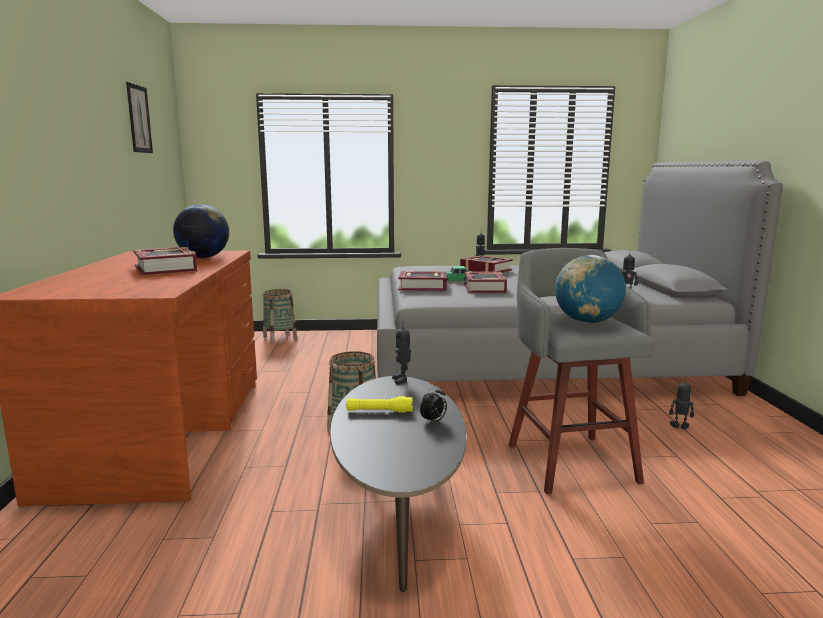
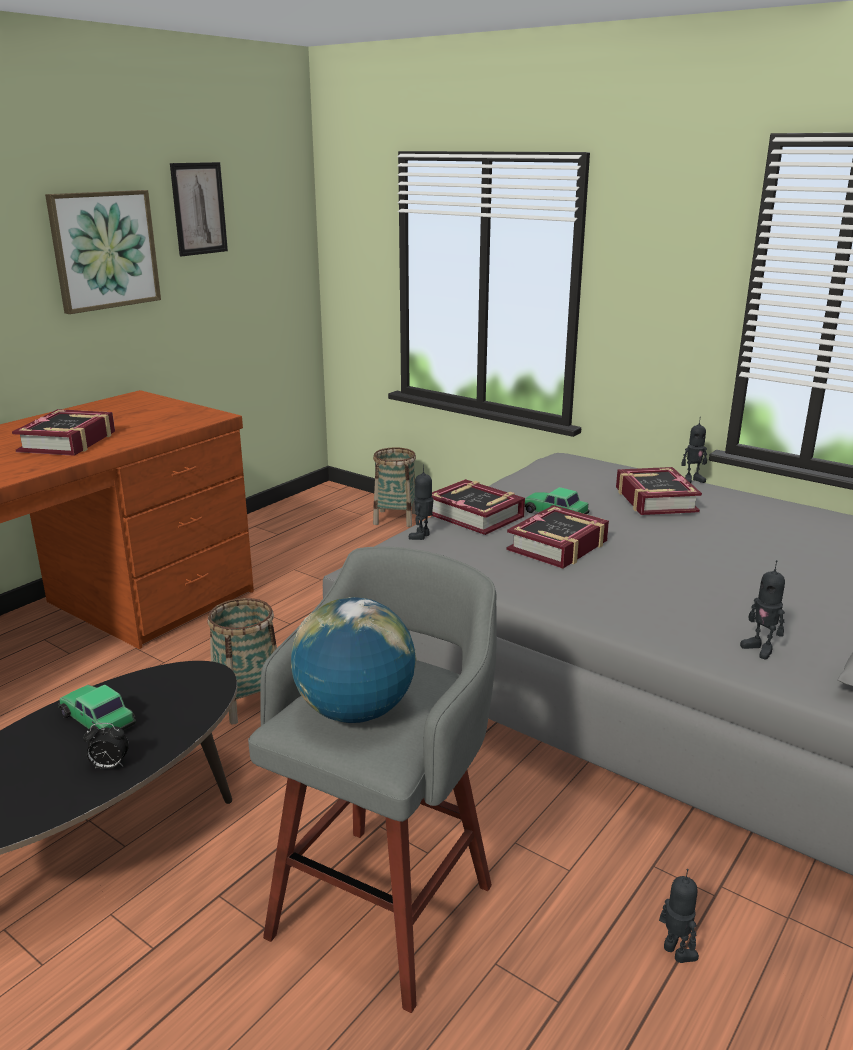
camera: 40 degrees right, 10 degrees up
globe [173,204,229,258] -> none
yellow flashlight [346,396,413,413] -> toy car [58,685,136,730]
toy robot [392,321,411,384] -> toy robot moved to [409,464,433,540]
none -> picture [45,190,161,314]

